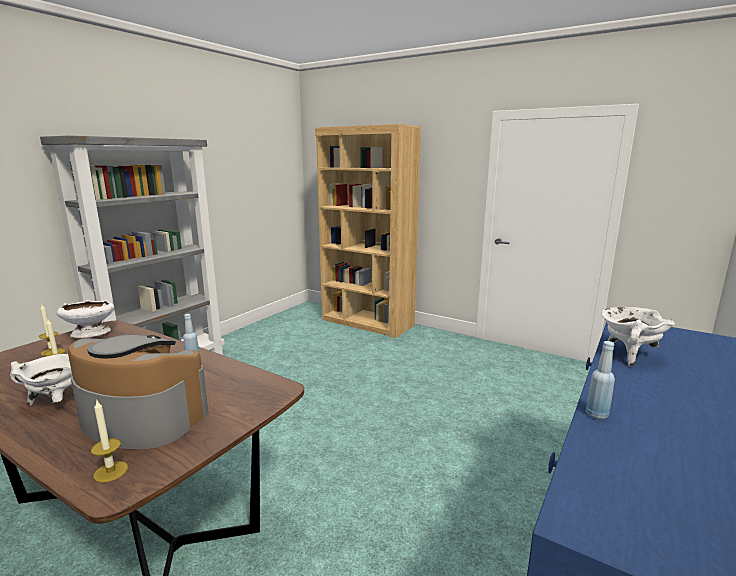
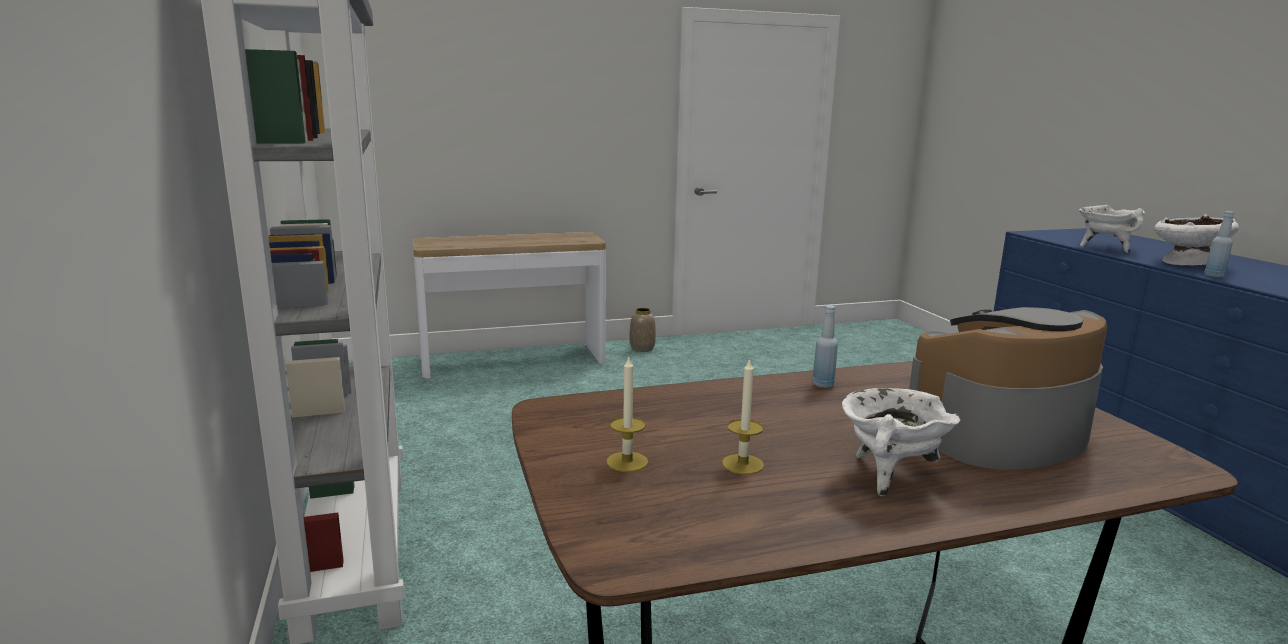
camera: 50 degrees left, 0 degrees up
white bowl [56,300,114,338] -> white bowl moved to [1154,214,1239,265]
candle [91,401,128,483] -> none
brown bookcase [315,124,421,338] -> console table [412,232,606,378]
none -> vase [630,308,656,352]

